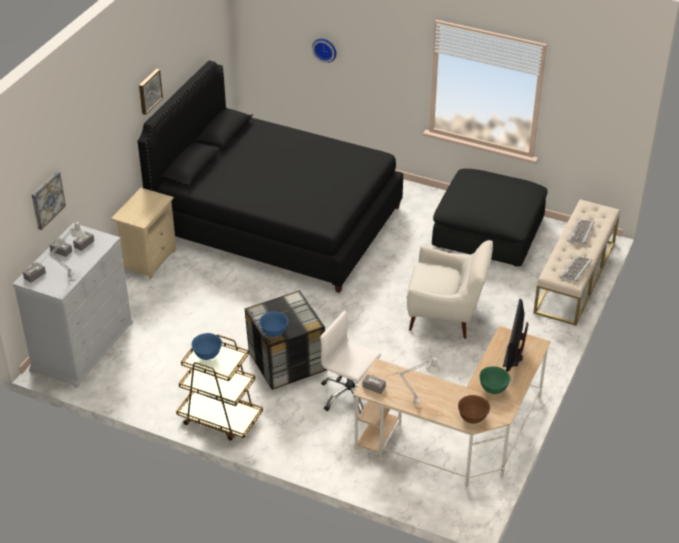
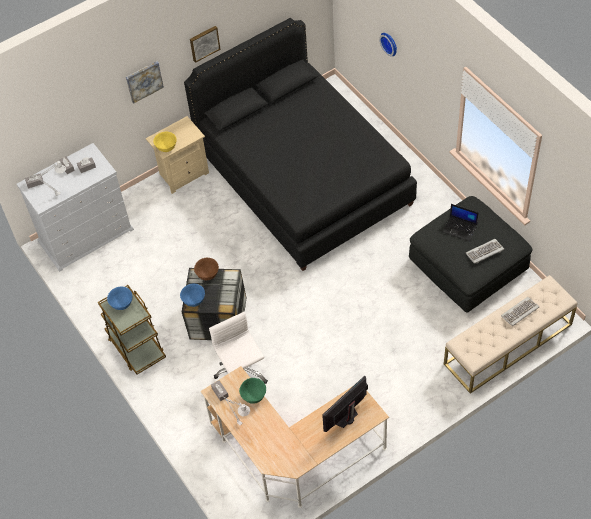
camera: 35 degrees right, 15 degrees up
picture [32,171,66,230] -> picture moved to [126,61,164,104]
white armchair [406,240,493,339] -> none
brown bowl [458,395,490,424] -> brown bowl moved to [194,258,219,280]
green bowl [479,366,510,394] -> green bowl moved to [239,378,266,404]
keyboard [560,255,592,282] -> keyboard moved to [466,239,504,264]
none -> yellow bowl [153,132,177,152]
none -> laptop [442,204,479,241]

